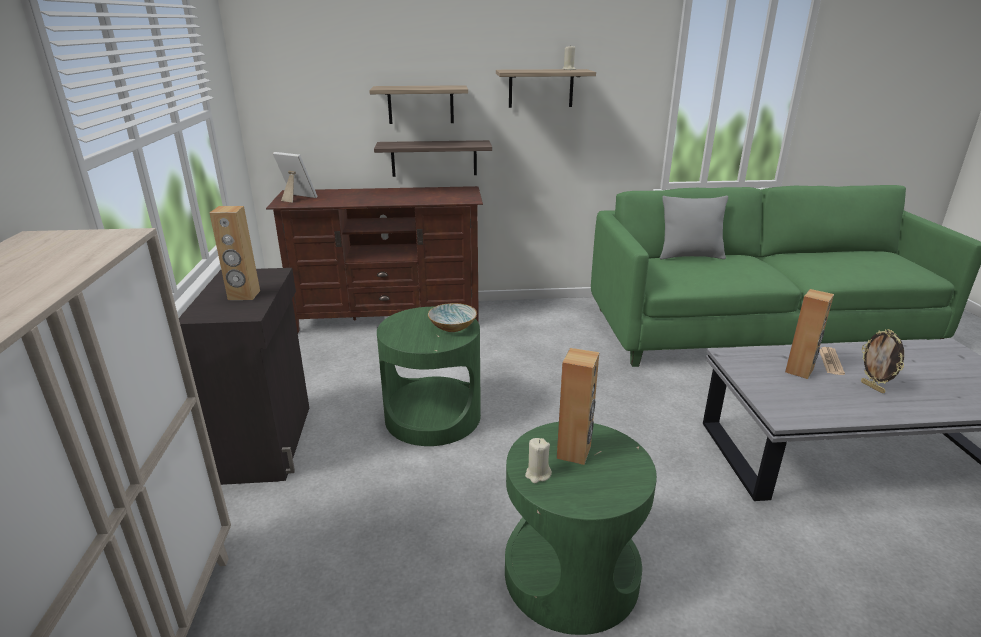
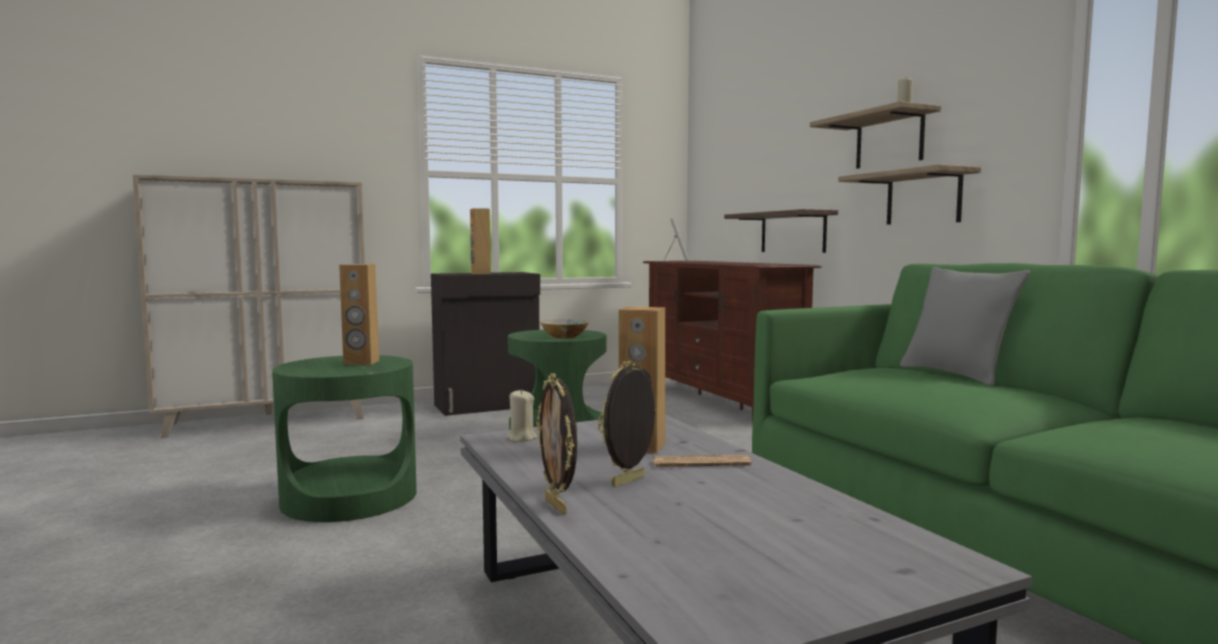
camera: 70 degrees right, 20 degrees down
shelf [369,85,468,124] -> shelf moved to [838,164,981,225]
beige candle [525,438,552,483] -> beige candle moved to [505,389,537,442]
none -> picture frame [536,373,577,515]

